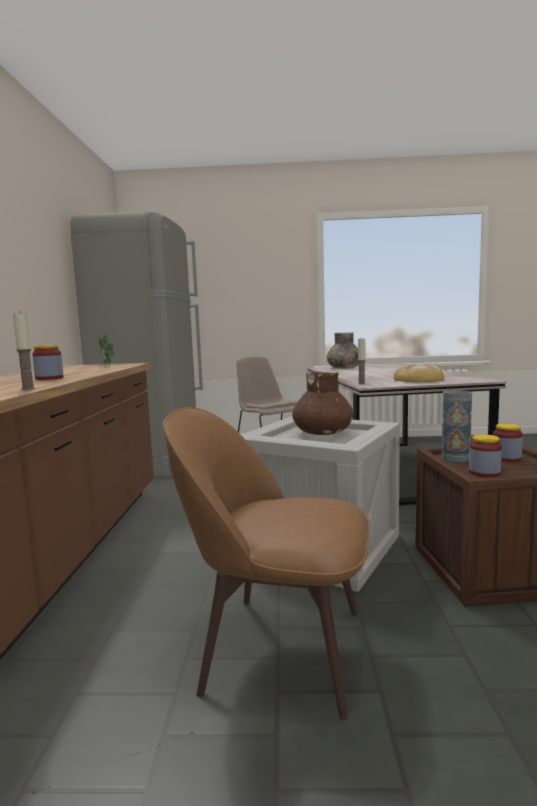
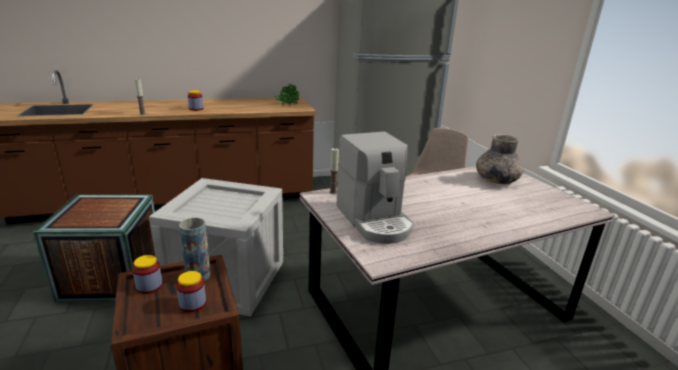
camera: 70 degrees right, 15 degrees up
brown chair [162,407,370,721] -> crate [33,195,155,302]
brown vase [292,371,354,435] -> none
bread [394,364,444,382] -> coffee machine [336,132,414,244]

